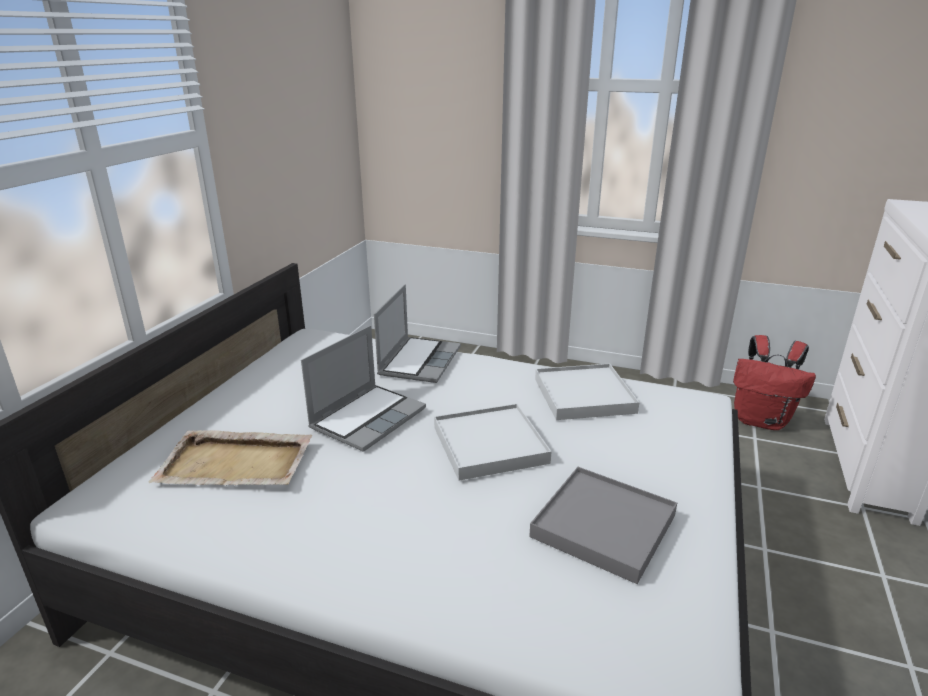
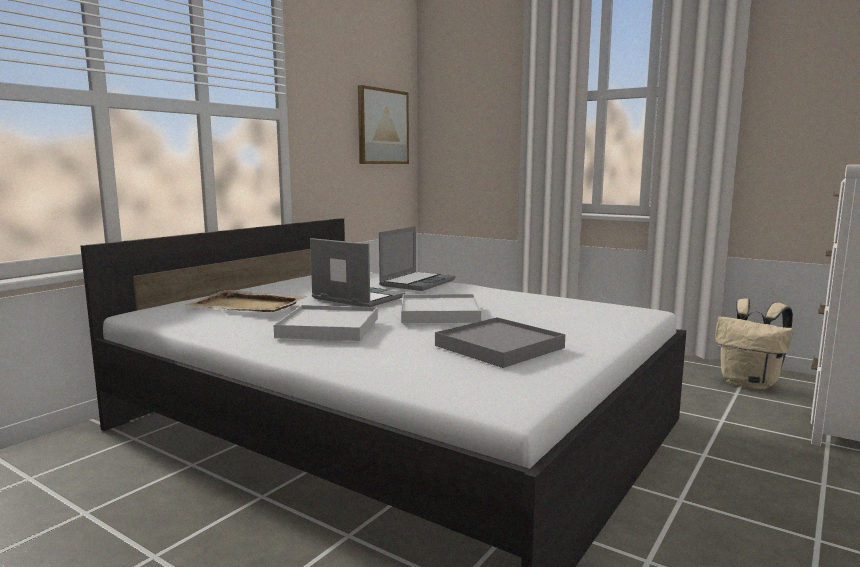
camera: 15 degrees right, 15 degrees down
laptop [301,325,426,452] -> laptop turned 105 degrees counterclockwise [310,238,405,307]
white tray [535,364,639,420] -> white tray moved to [274,305,378,341]
red backpack [733,335,816,430] -> beige backpack [715,298,793,390]
none -> picture [358,85,409,164]

